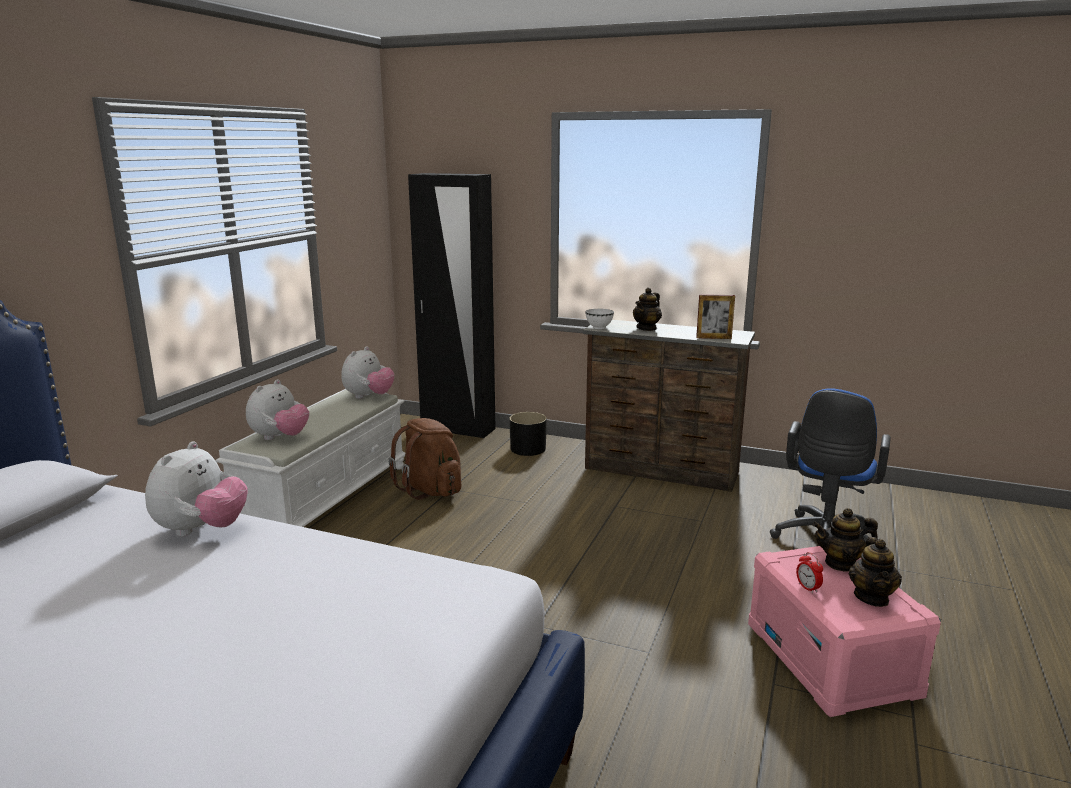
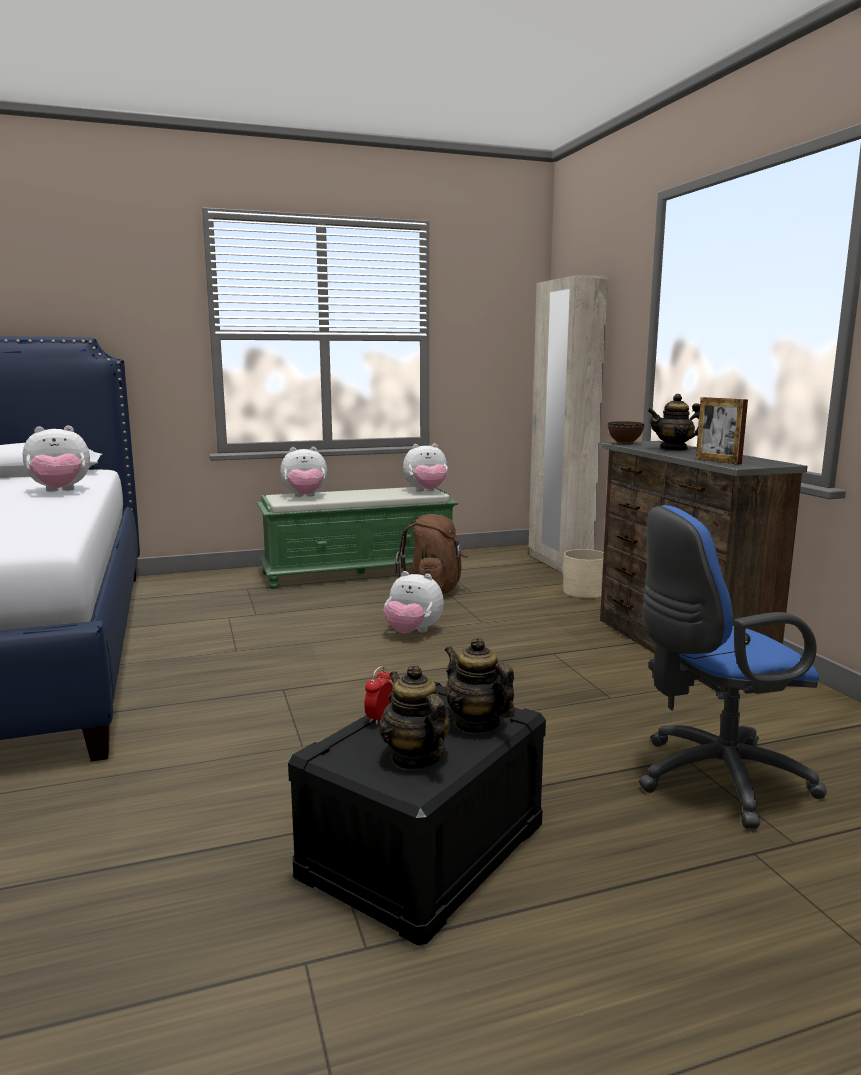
camera: 50 degrees right, 5 degrees down
white bench [215,389,405,527] -> green bench [257,487,458,589]
black wardrobe [408,173,496,438] -> beige wardrobe [529,275,608,573]
black planter [510,412,547,456] -> beige planter [563,549,604,598]
white bowl [585,309,614,329] -> brown bowl [608,421,645,444]
pink storage box [748,546,941,717] -> black storage box [288,682,546,947]
teapot [849,537,902,607] -> teapot turned 90 degrees clockwise [379,664,450,770]
none -> plush toy [384,571,444,633]

